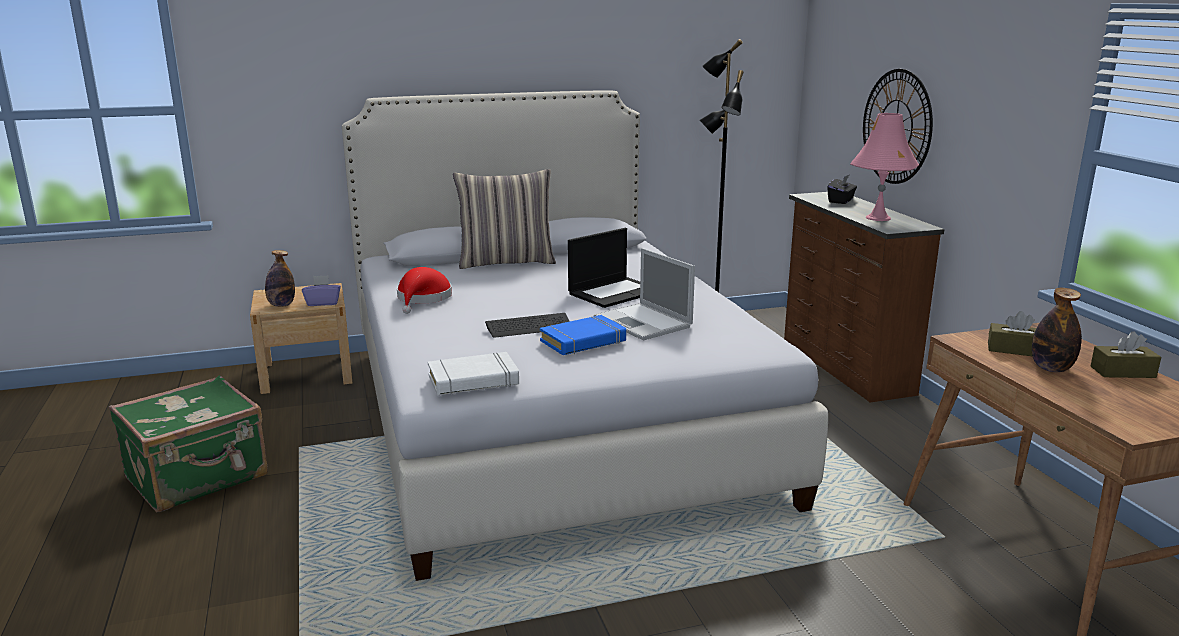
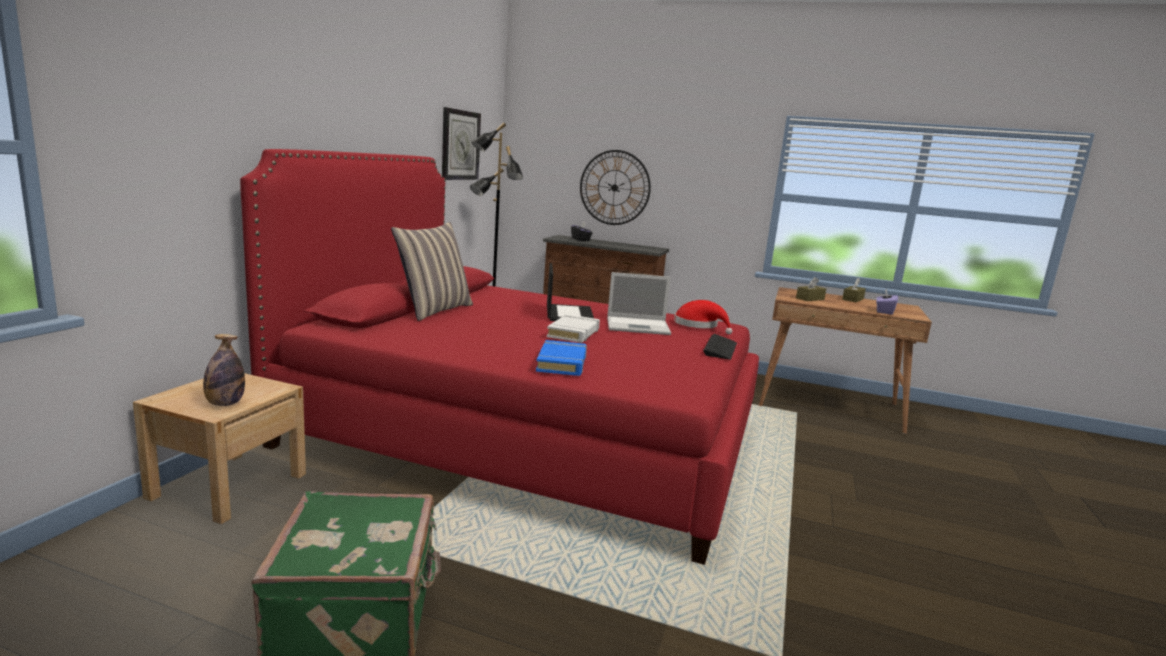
camera: 55 degrees left, 5 degrees down
purple tissue box [302,275,341,306] -> purple tissue box moved to [876,288,898,315]
white bed [342,91,828,581] -> red bed [240,149,759,565]
red hat [397,267,452,314] -> red hat moved to [674,300,732,334]
white book [428,352,519,395] -> white book moved to [547,314,600,343]
keyboard [485,313,570,338] -> keyboard moved to [703,334,737,360]
blue book [540,315,626,355] -> blue book moved to [536,340,587,376]
pink table lamp [850,113,919,221] -> none
bottle [1032,288,1082,372] -> none
none -> wall clock [442,107,481,180]

